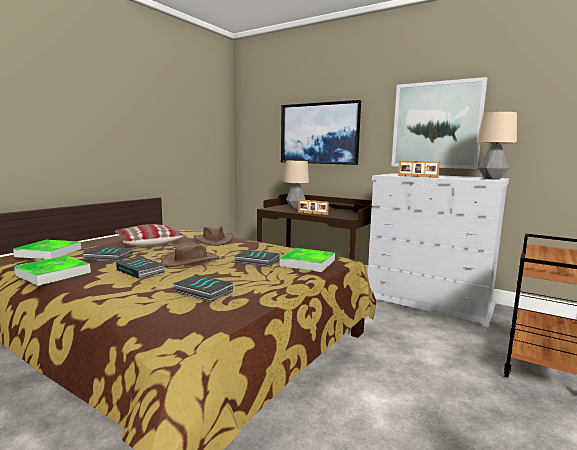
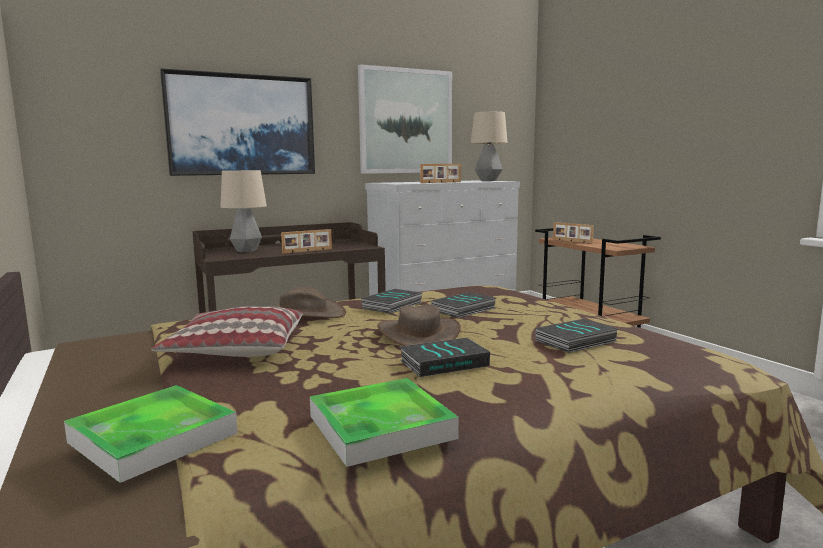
camera: 60 degrees left, 0 degrees up
book [83,247,133,262] -> book moved to [361,289,422,314]
tray [279,248,335,272] -> none
none -> picture frame [553,222,594,244]

